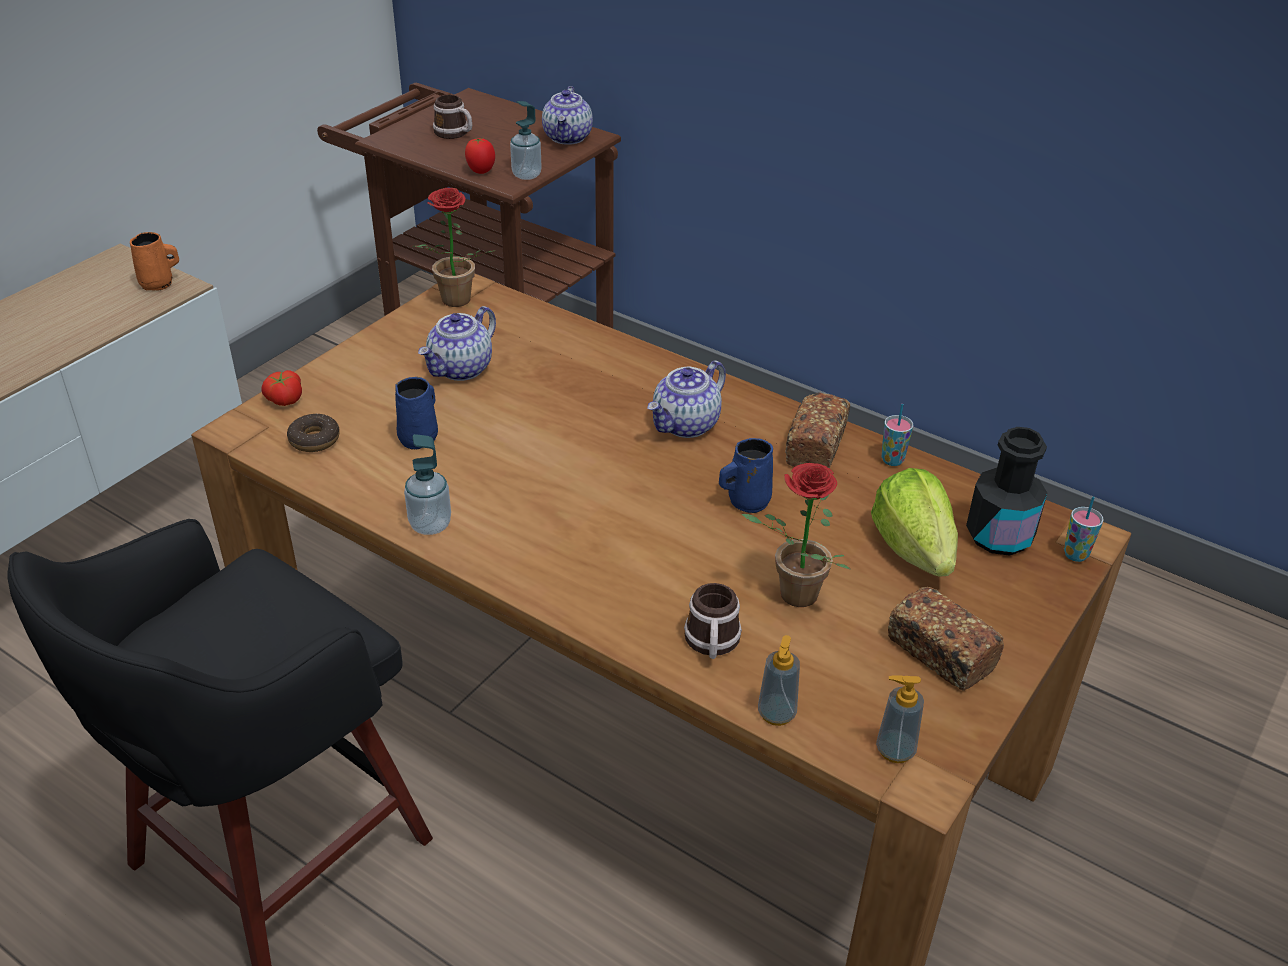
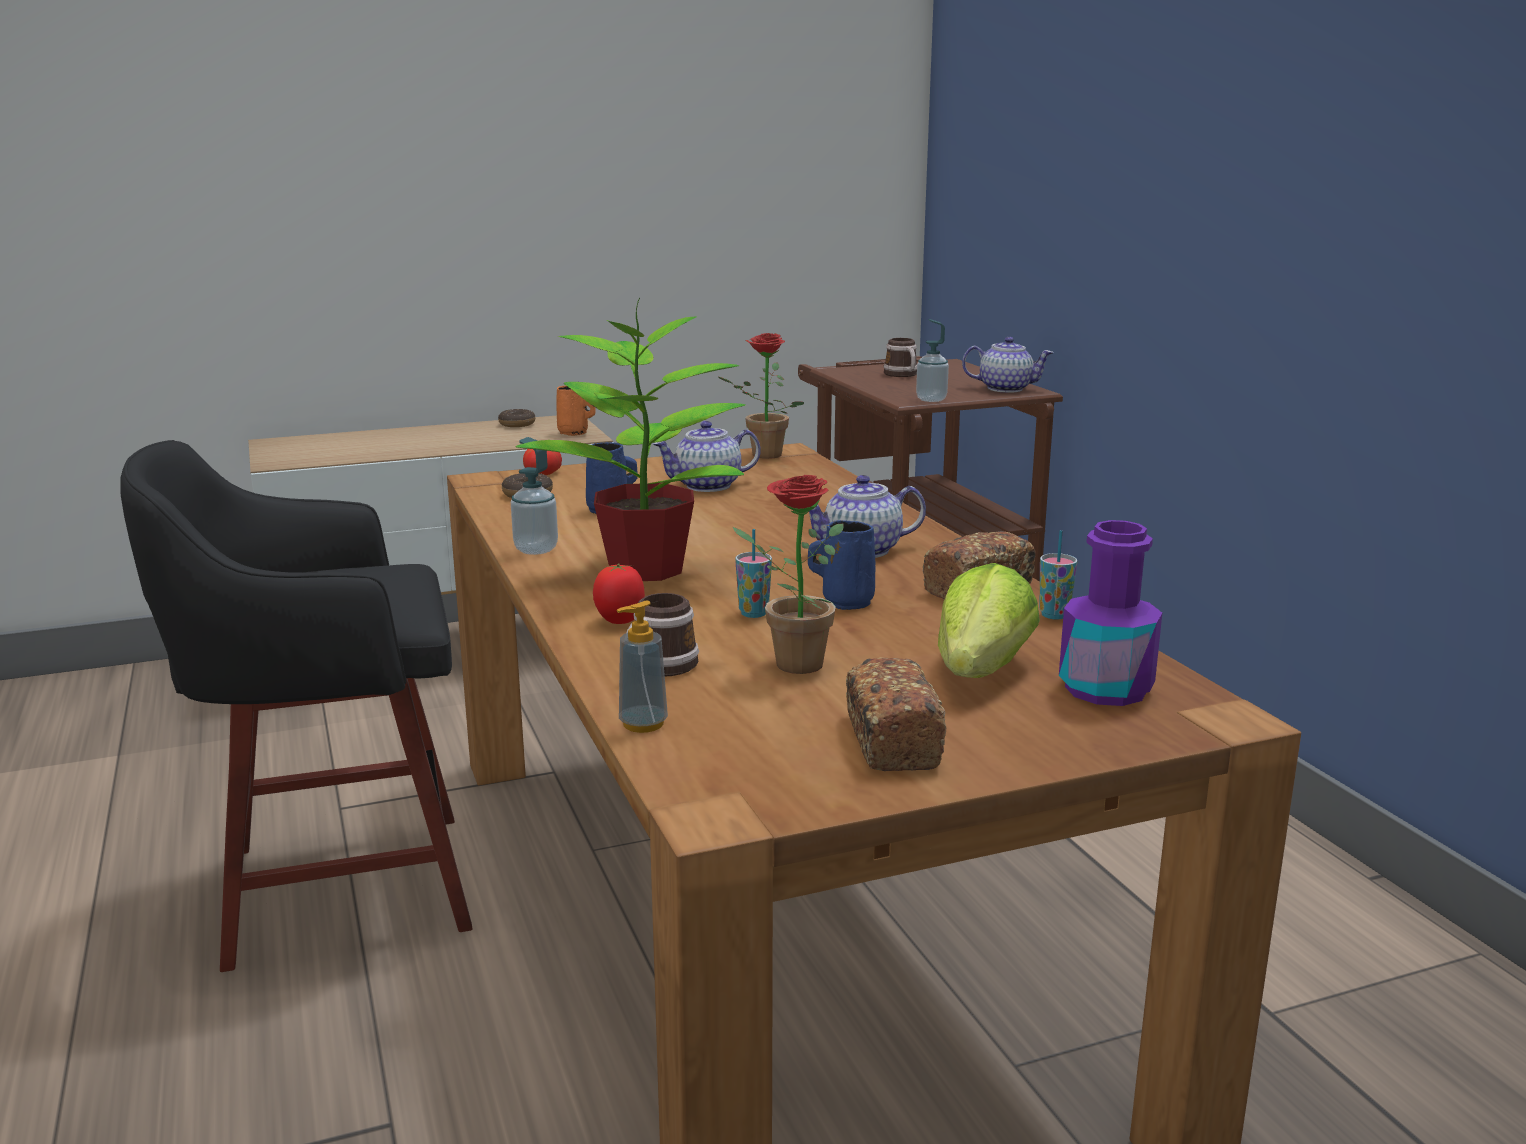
camera: 35 degrees right, 20 degrees down
tomato [465,138,495,174] -> tomato moved to [593,563,645,624]
teapot [542,86,593,145] -> teapot turned 120 degrees counterclockwise [962,337,1054,393]
soap dispenser [876,675,924,763] -> none
black bottle [966,427,1047,556] -> purple bottle [1059,520,1162,706]
cup [1064,496,1104,562] -> cup moved to [735,529,772,618]
none -> donut [498,409,535,427]
none -> potted plant [516,298,746,581]

